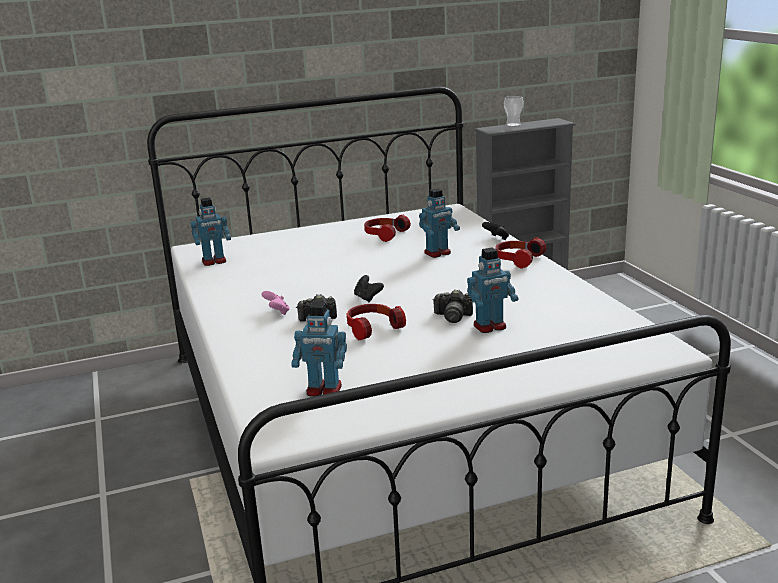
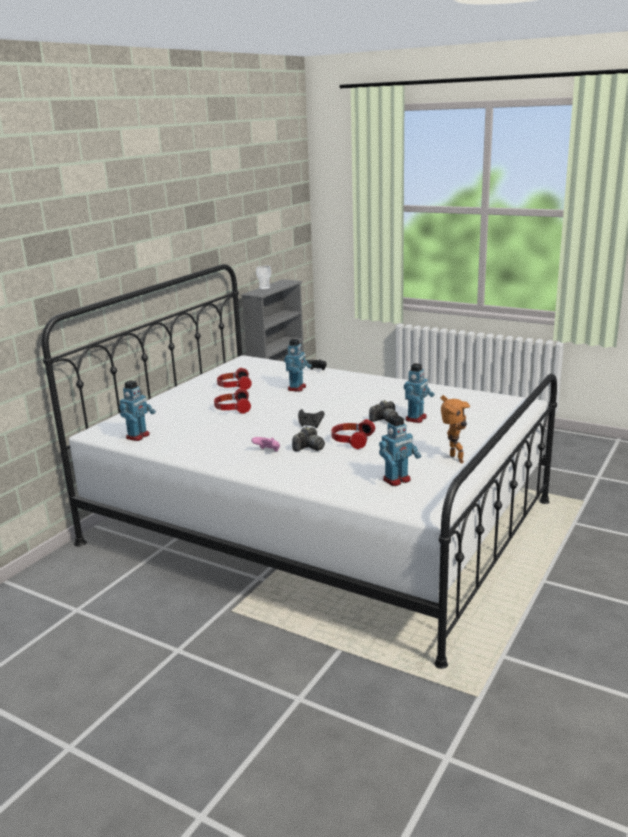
camera: 40 degrees left, 0 degrees up
headphones [495,237,546,269] -> headphones moved to [214,388,251,414]
none -> toy robot [440,395,470,463]

